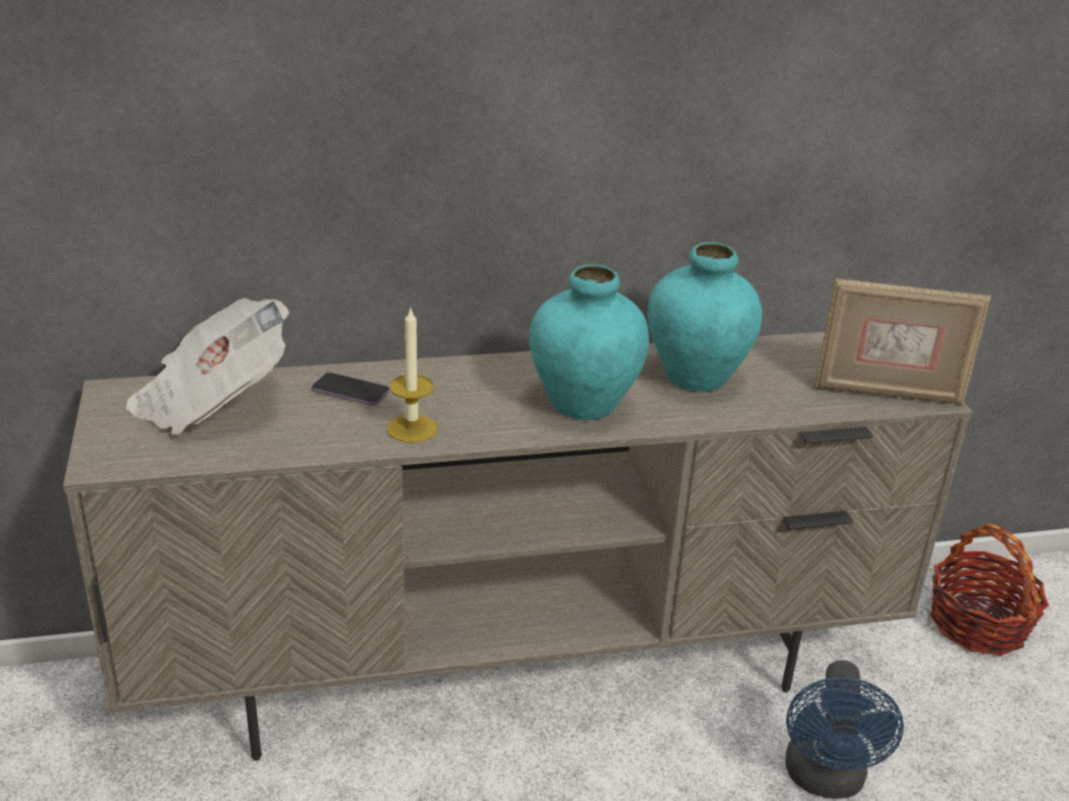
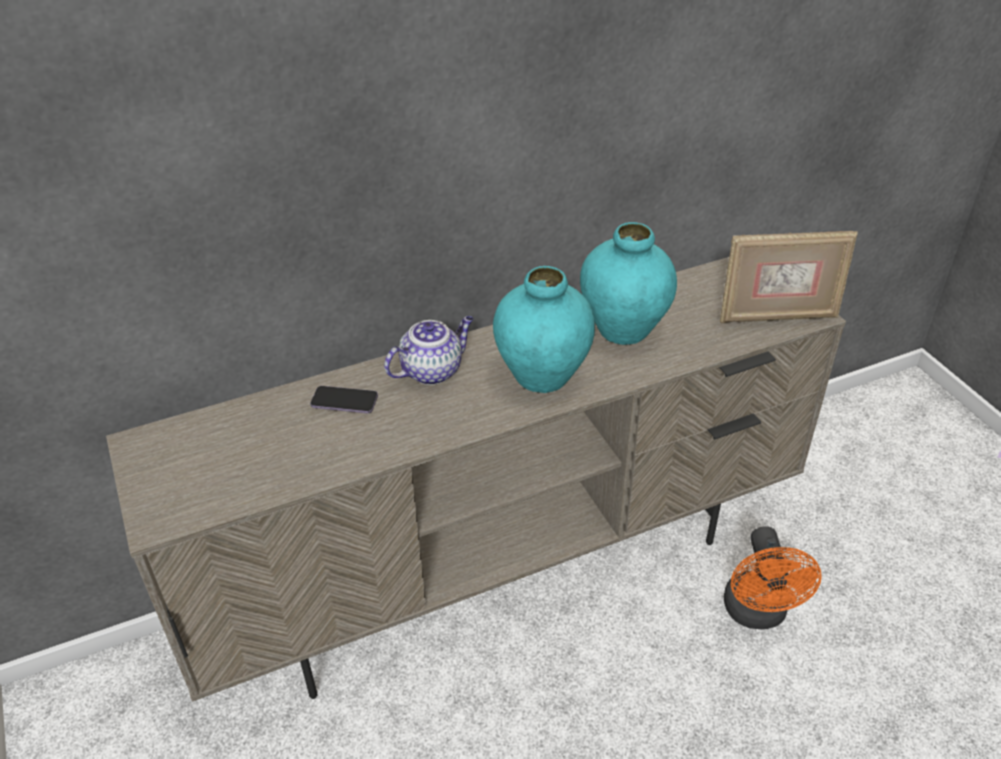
camera: 10 degrees left, 10 degrees up
newspaper [126,298,290,435] -> none
candle [387,307,437,443] -> none
blue fan [785,660,904,799] -> orange fan [724,526,822,629]
basket [930,523,1049,656] -> none
none -> teapot [384,316,473,385]

